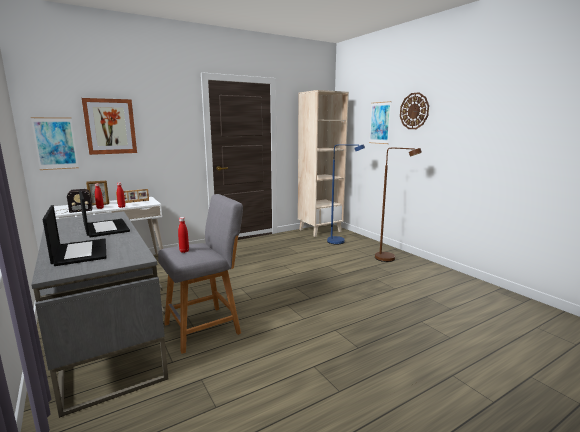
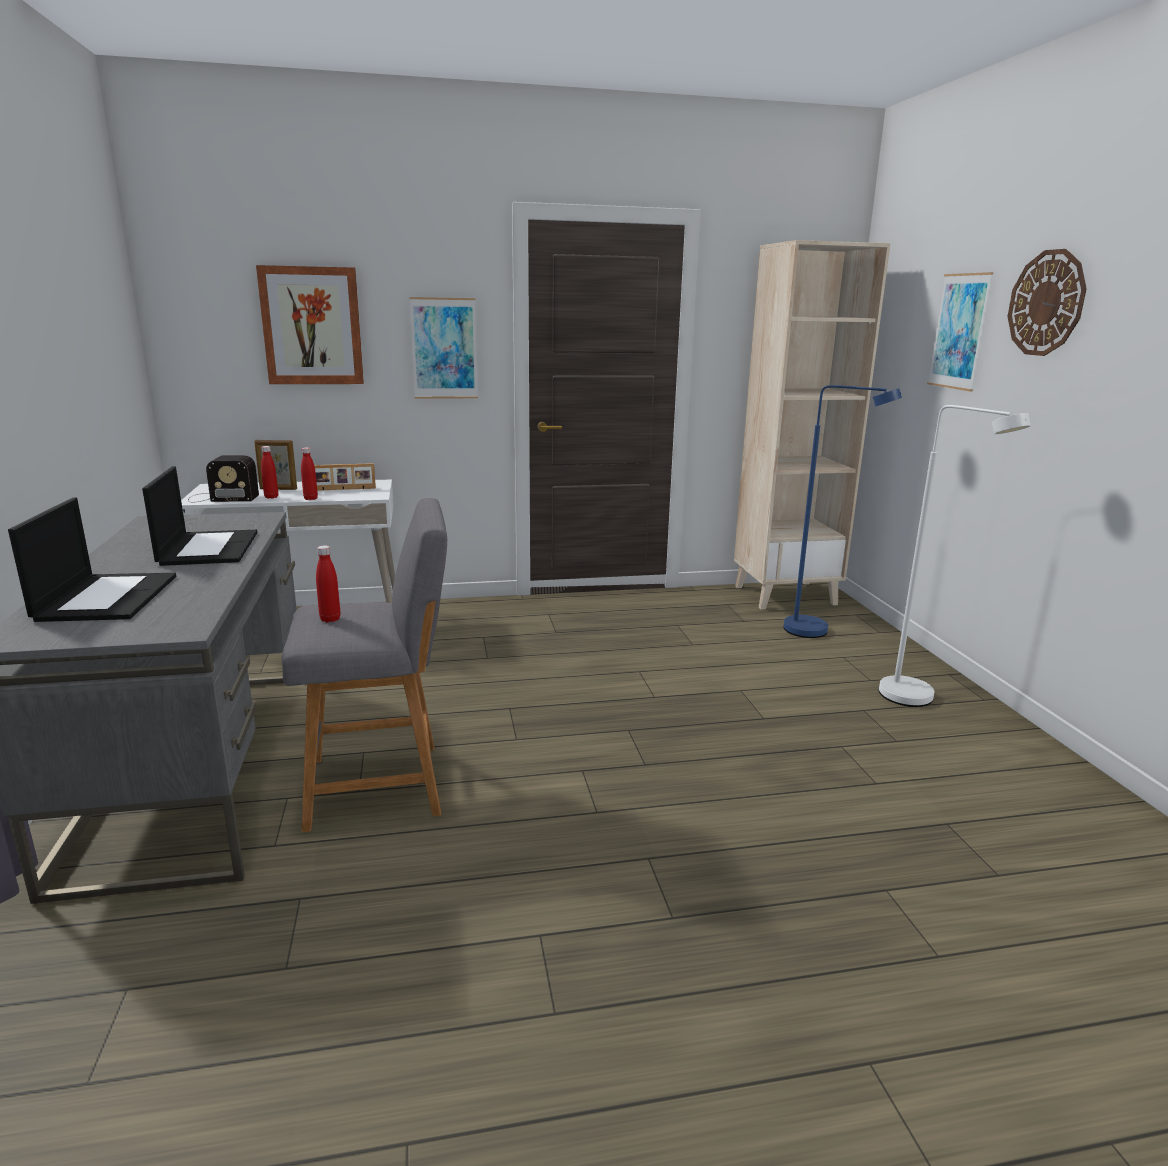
camera: 20 degrees right, 5 degrees up
picture [31,117,79,170] -> picture moved to [410,297,478,399]
brown floor lamp [375,148,422,262] -> white floor lamp [879,405,1031,707]

